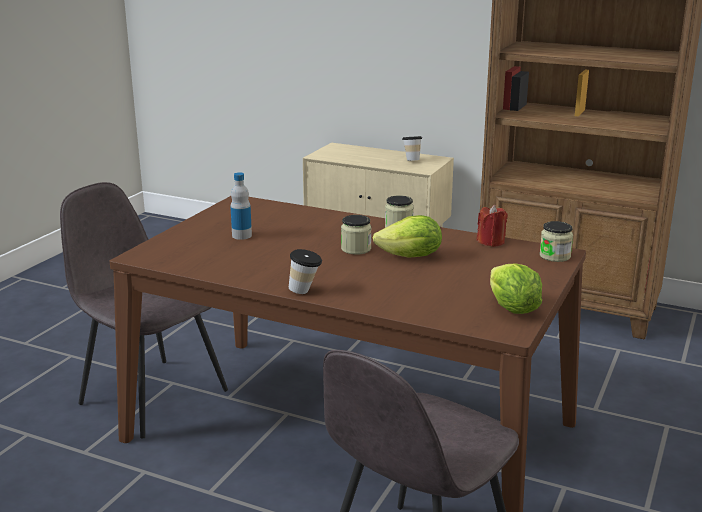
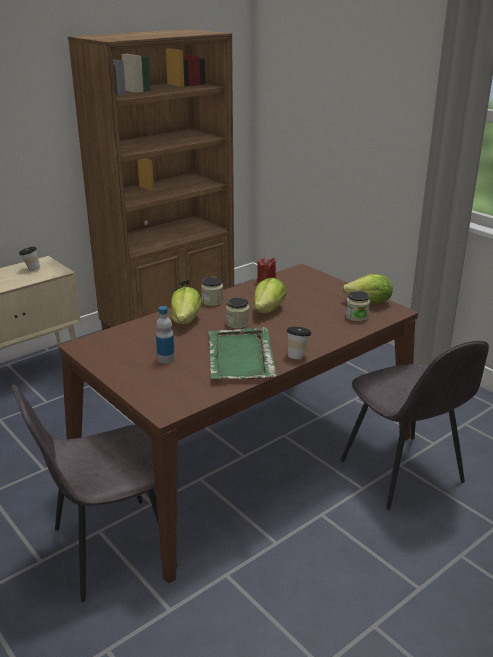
camera: 65 degrees left, 5 degrees up
jar [540,221,573,262] -> jar moved to [346,291,370,322]
none -> lettuce [170,287,202,324]
none -> green tray [208,327,277,379]

